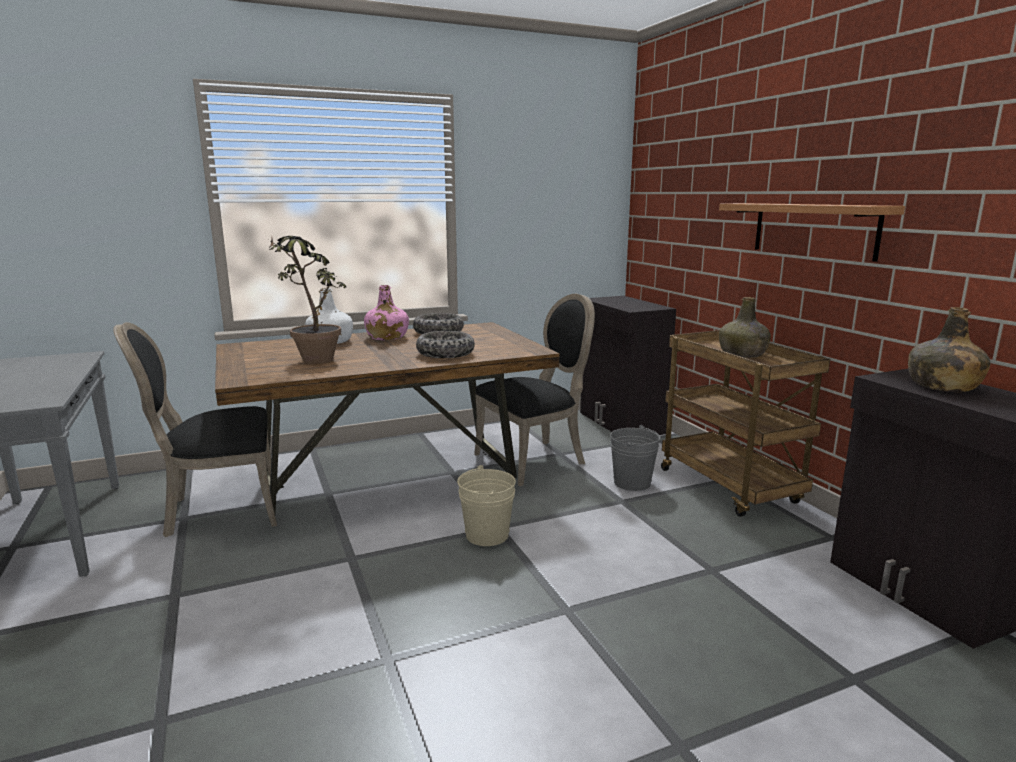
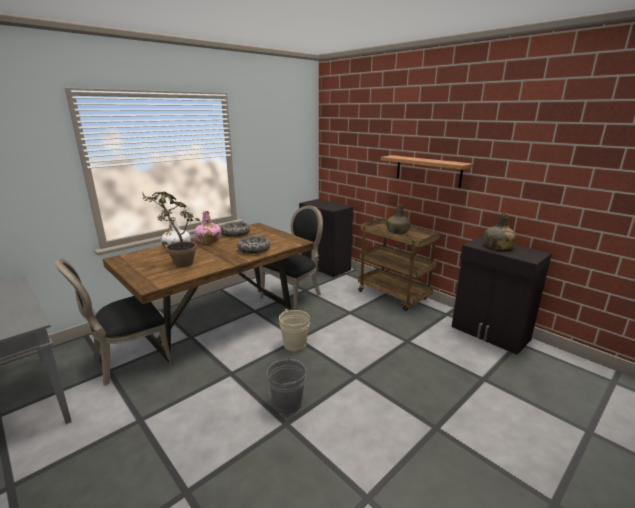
camera: 20 degrees left, 5 degrees up
grey bucket [610,425,660,491] -> grey bucket moved to [267,357,306,414]

